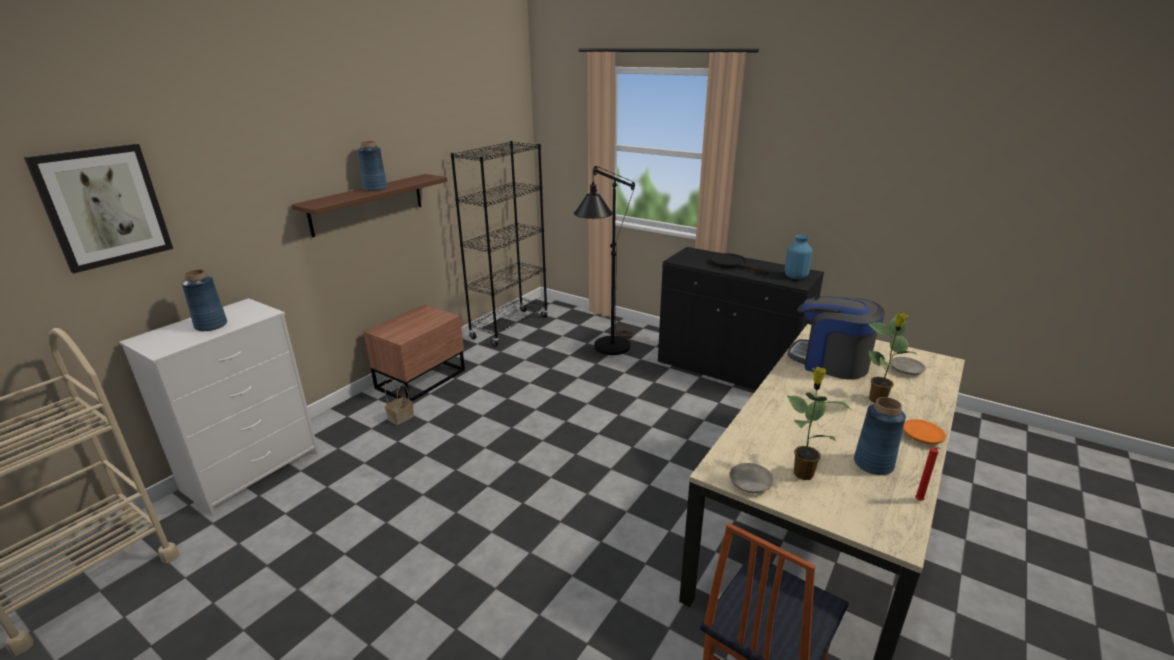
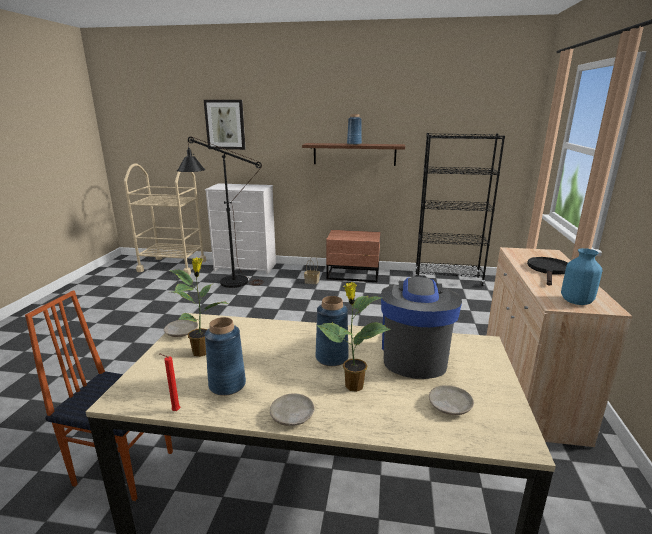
camera: 65 degrees right, 5 degrees down
blue vase [182,269,227,331] -> blue vase moved to [315,296,349,366]
black floor lamp [574,166,635,355] -> black floor lamp moved to [177,137,264,288]
black cabinet [658,247,824,390] -> beige cabinet [486,247,633,449]
orange plate [903,419,946,444] -> beige plate [270,394,315,426]

